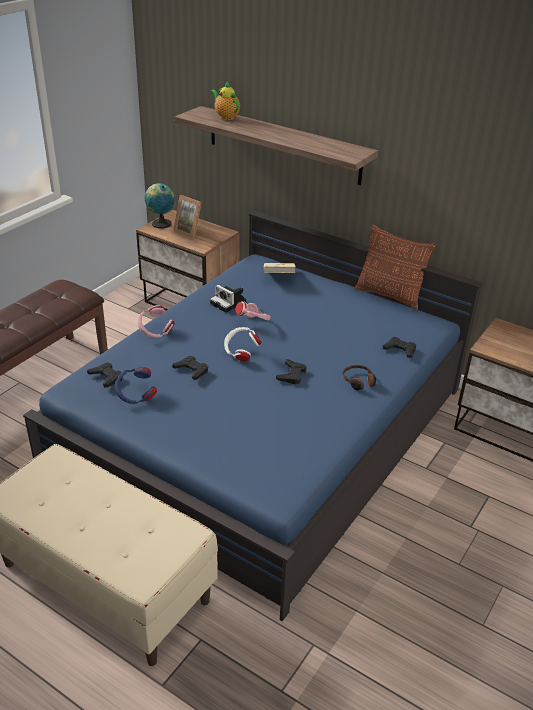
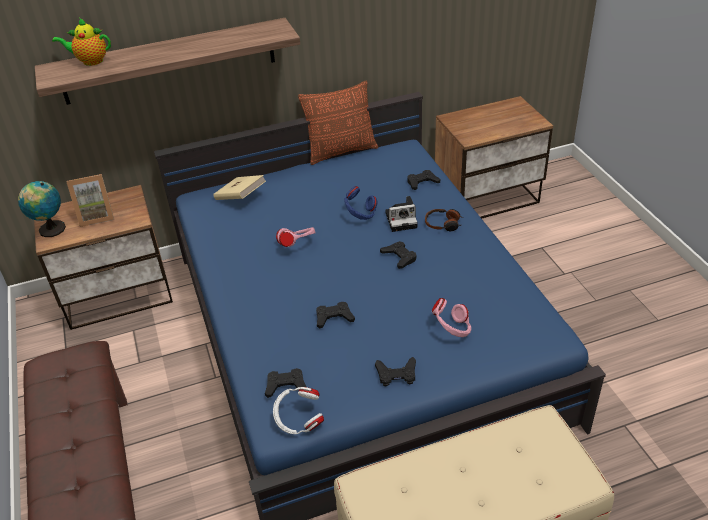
camera: 50 degrees left, 5 degrees up
blue headphones [115,367,157,404] -> blue headphones moved to [344,186,378,220]
pink headphones [138,305,175,338] -> pink headphones moved to [432,298,471,337]
camera [210,285,246,313] -> camera moved to [385,196,418,232]
white headphones [224,327,261,361] -> white headphones moved to [273,387,324,434]
none -> black game controller [375,357,416,386]

